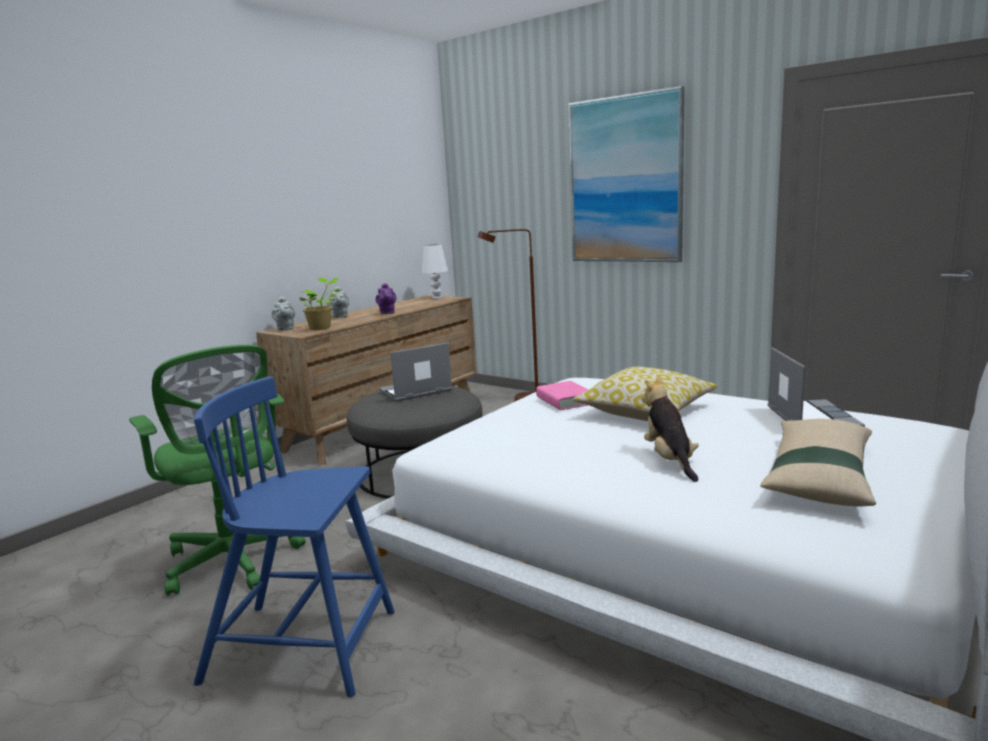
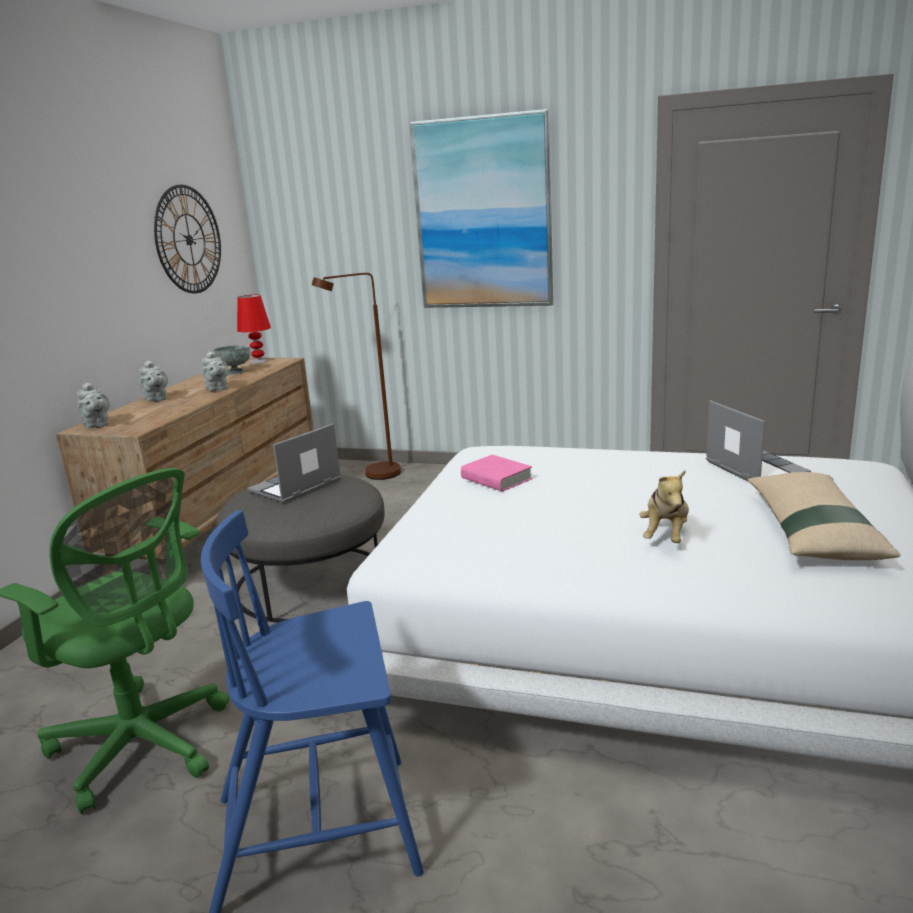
camera: 20 degrees left, 5 degrees up
potted plant [299,277,339,330] -> none
purple teapot [376,283,396,314] -> grey teapot [202,351,229,391]
white table lamp [421,244,448,299] -> red table lamp [237,295,271,364]
pillow [573,367,718,421] -> none
plush toy [641,376,699,482] -> plush toy turned 135 degrees counterclockwise [640,470,689,543]
none -> wall clock [154,185,221,293]
none -> grey bowl [214,345,250,375]

